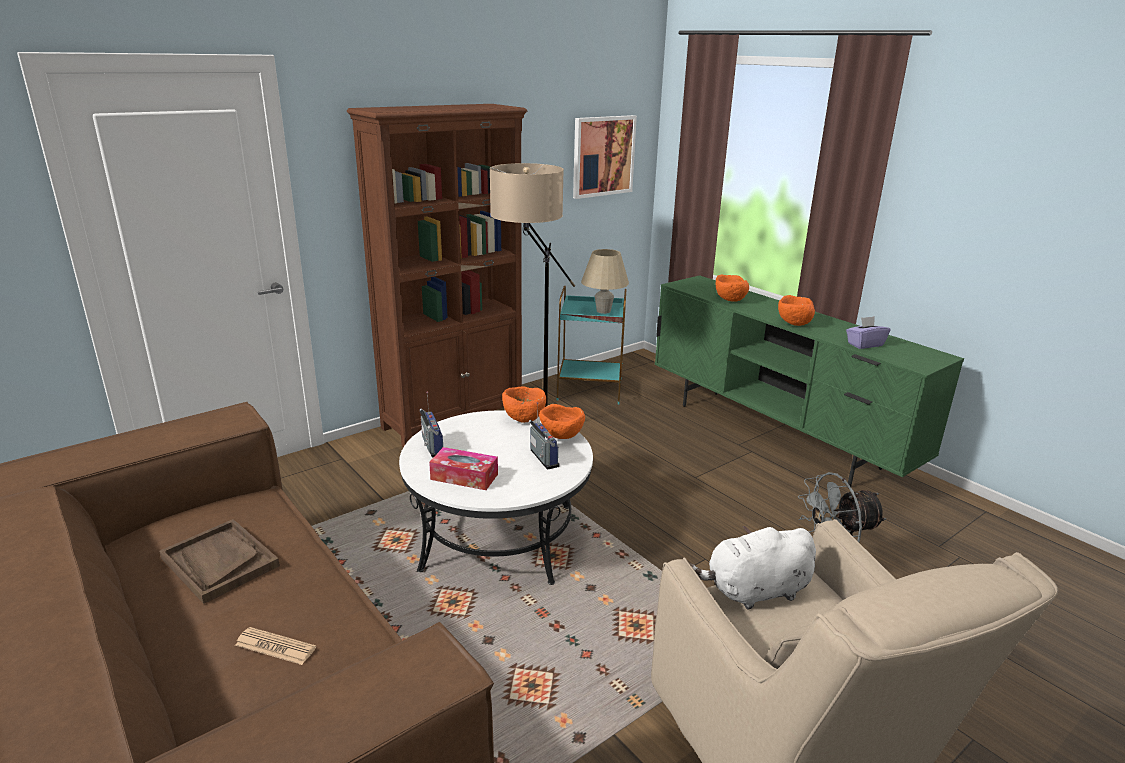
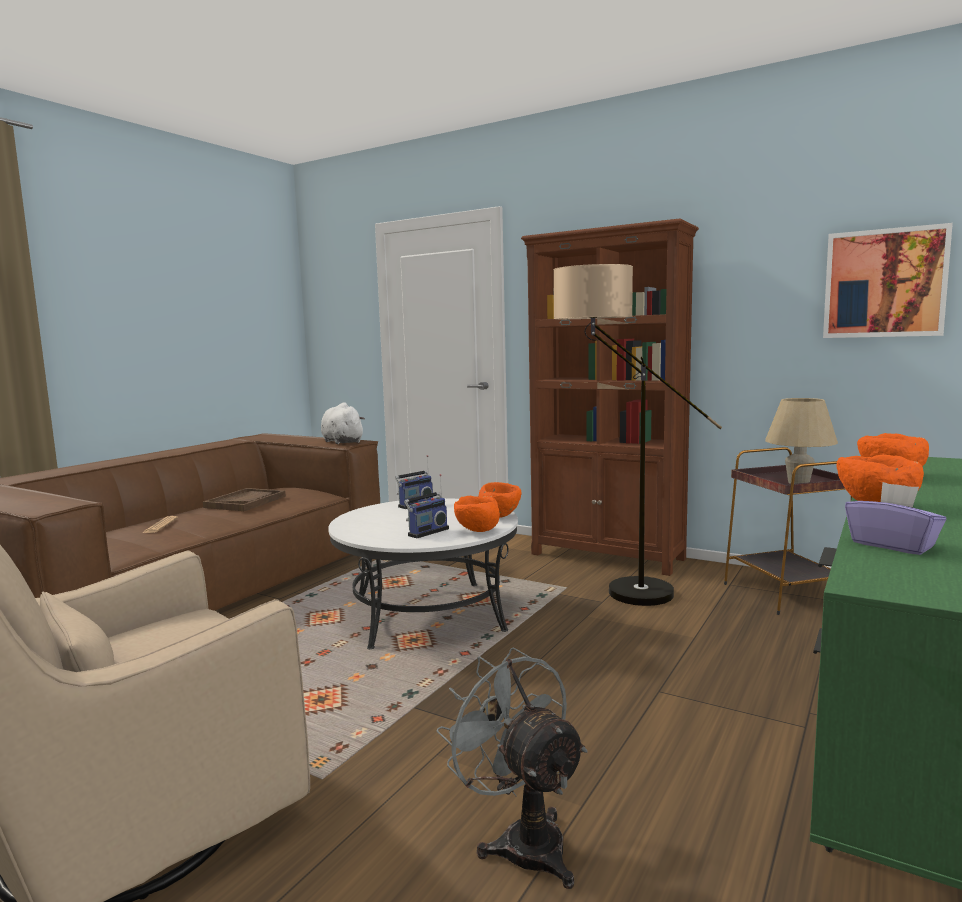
camera: 70 degrees right, 15 degrees down
tissue box [429,447,498,490] -> none
turquoise side table [557,285,626,404] -> brown side table [724,447,852,615]
white plush toy [689,526,816,609] -> white plush toy moved to [321,402,365,444]

